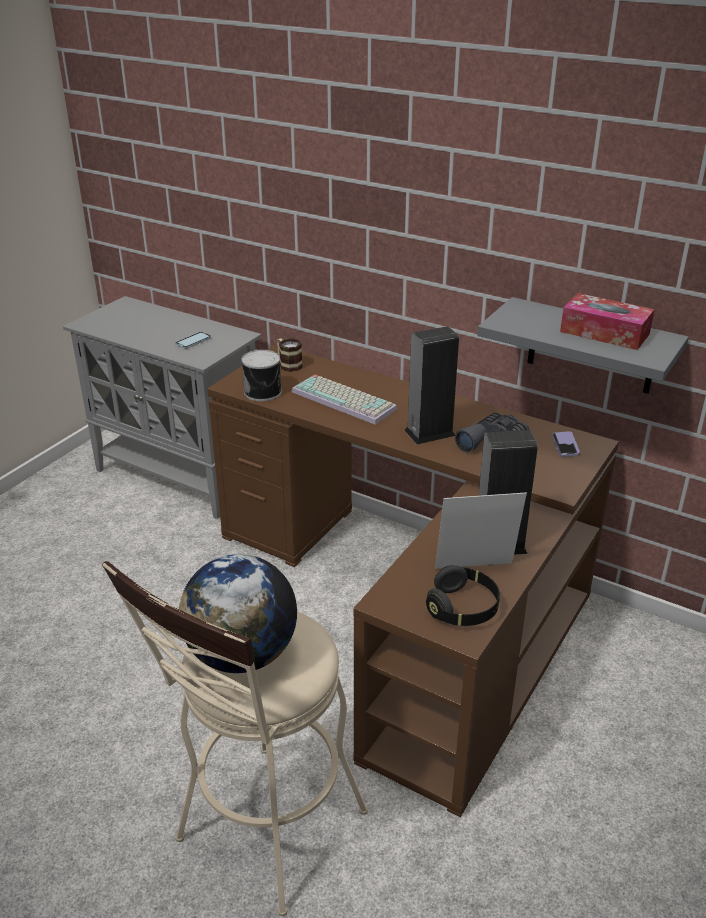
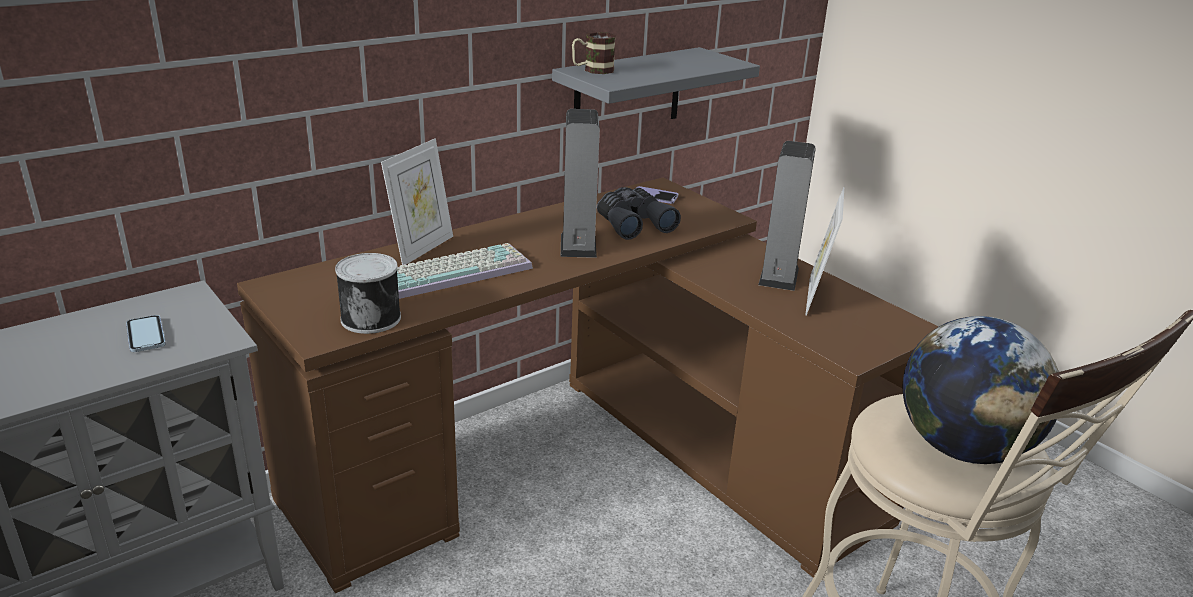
camera: 70 degrees left, 5 degrees down
mug [277,338,303,372] -> mug moved to [572,32,616,74]
black headphones [426,565,500,626] -> none
tissue box [560,293,654,350] -> none
none -> picture frame [381,138,453,265]

